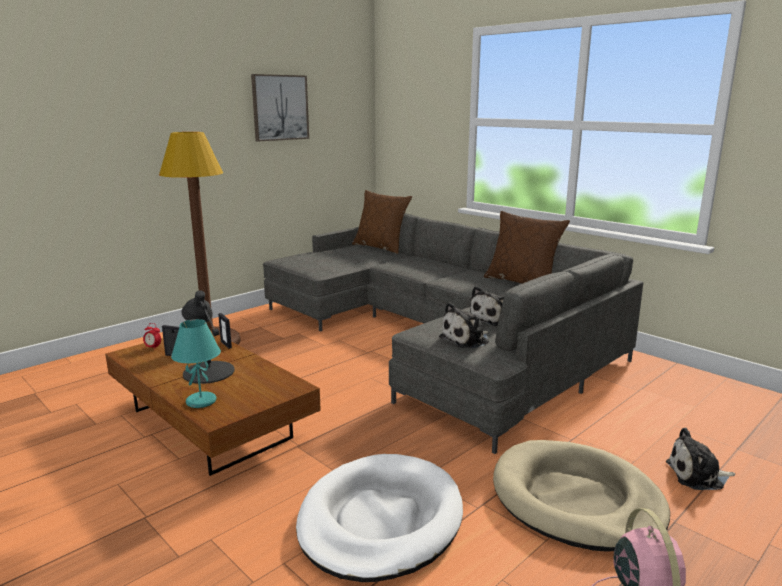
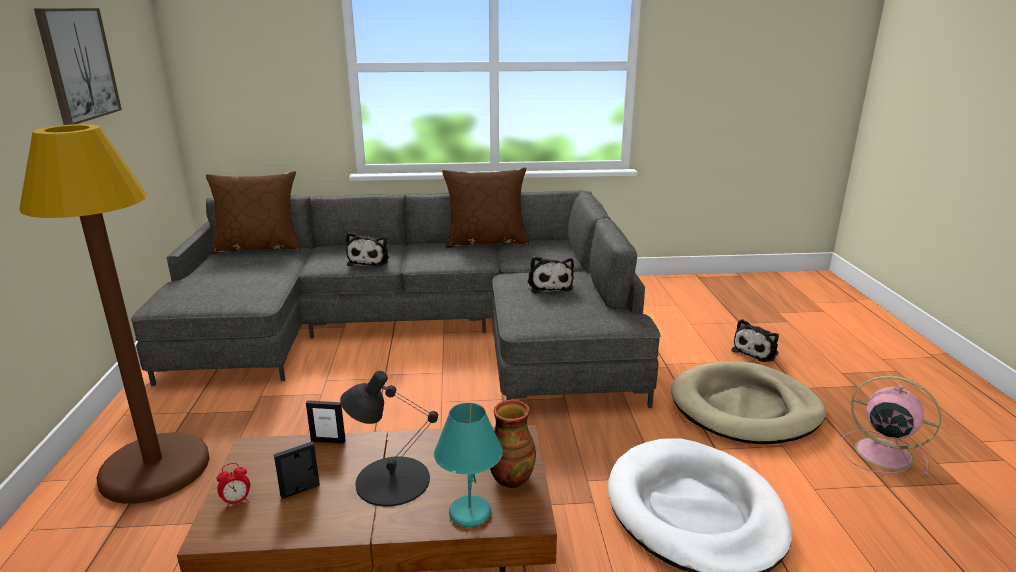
camera: 50 degrees left, 5 degrees up
plush toy [439,302,489,349] -> plush toy moved to [346,232,389,267]
none -> vase [490,400,536,488]

